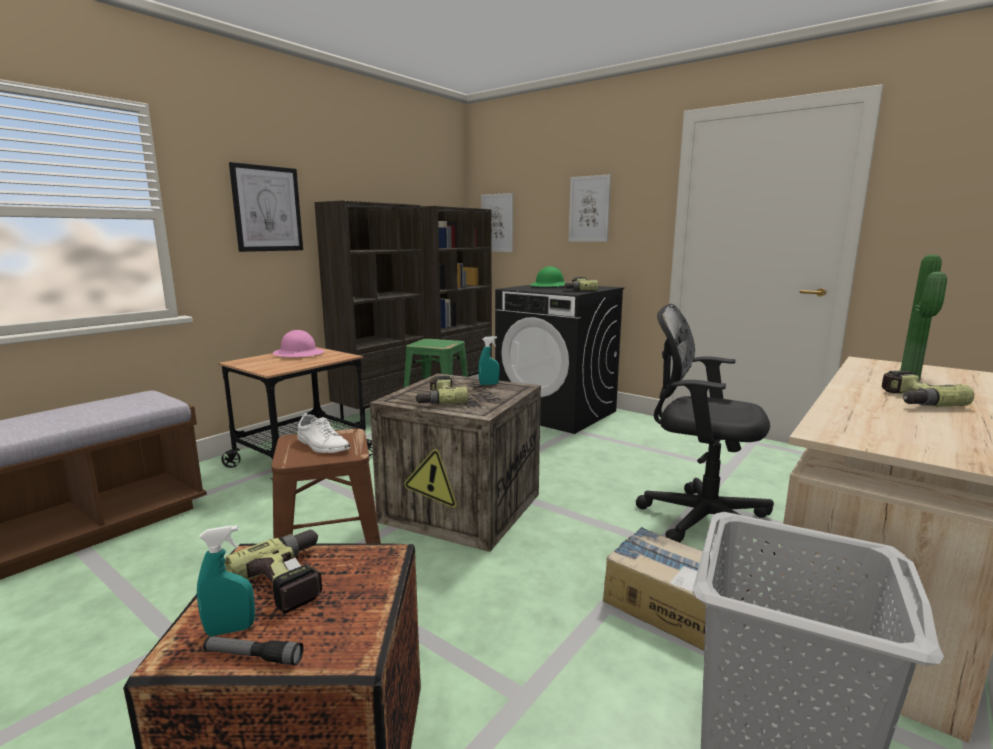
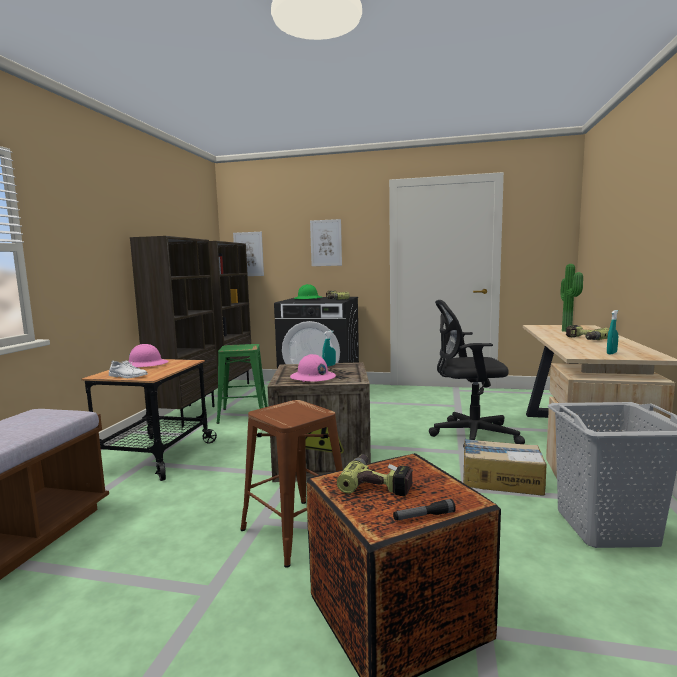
camera: 25 degrees left, 5 degrees down
turquoise spray bottle [197,526,255,636] -> turquoise spray bottle moved to [607,310,618,354]
picture [229,162,303,252] -> none
white shoe [298,413,350,453] -> white shoe moved to [109,360,148,378]
power drill [414,376,468,405] -> pink hard hat [290,354,336,382]

